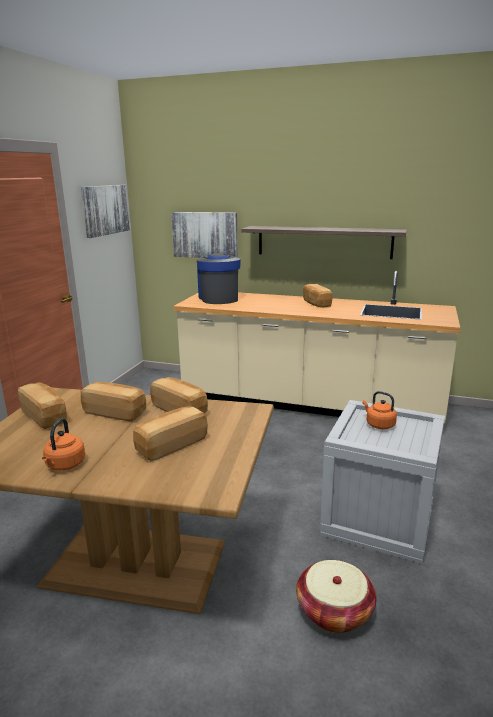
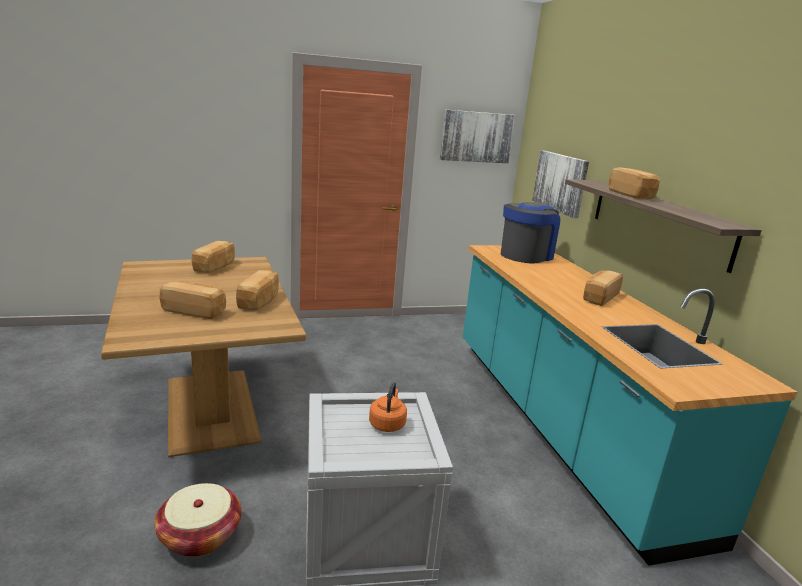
camera: 55 degrees right, 0 degrees up
orange kettle [42,418,85,471] -> none
bread [81,382,146,422] -> bread moved to [609,168,660,199]
beige counter [173,271,460,423] -> turquoise counter [463,245,797,566]

